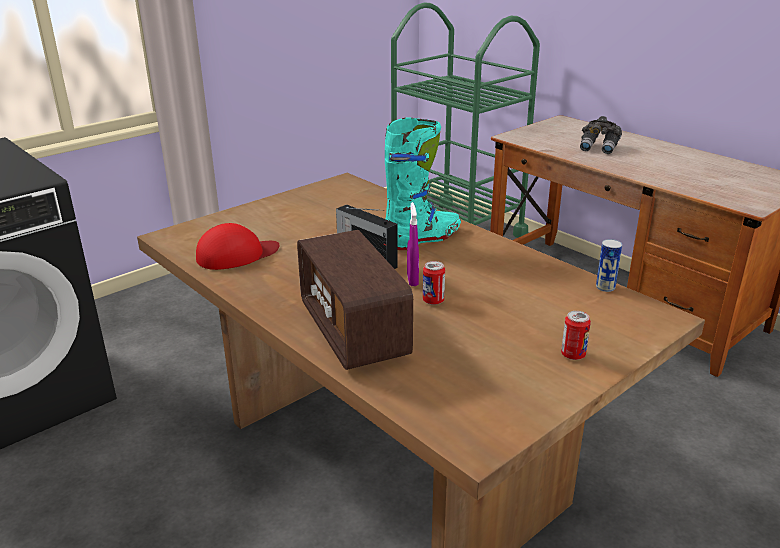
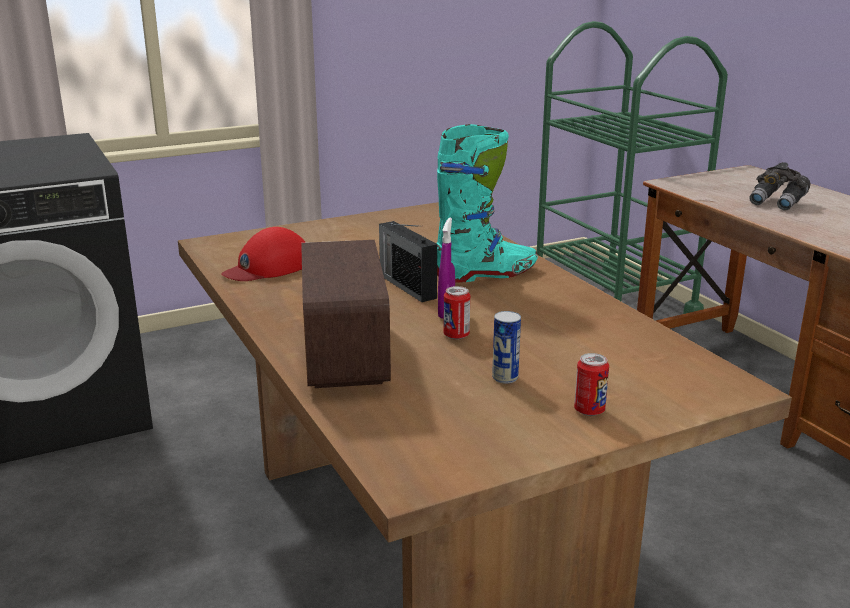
camera: 15 degrees right, 5 degrees down
red cap [196,223,279,270] -> red cap turned 150 degrees clockwise [221,227,306,281]
can [596,239,622,292] -> can moved to [492,311,521,384]

